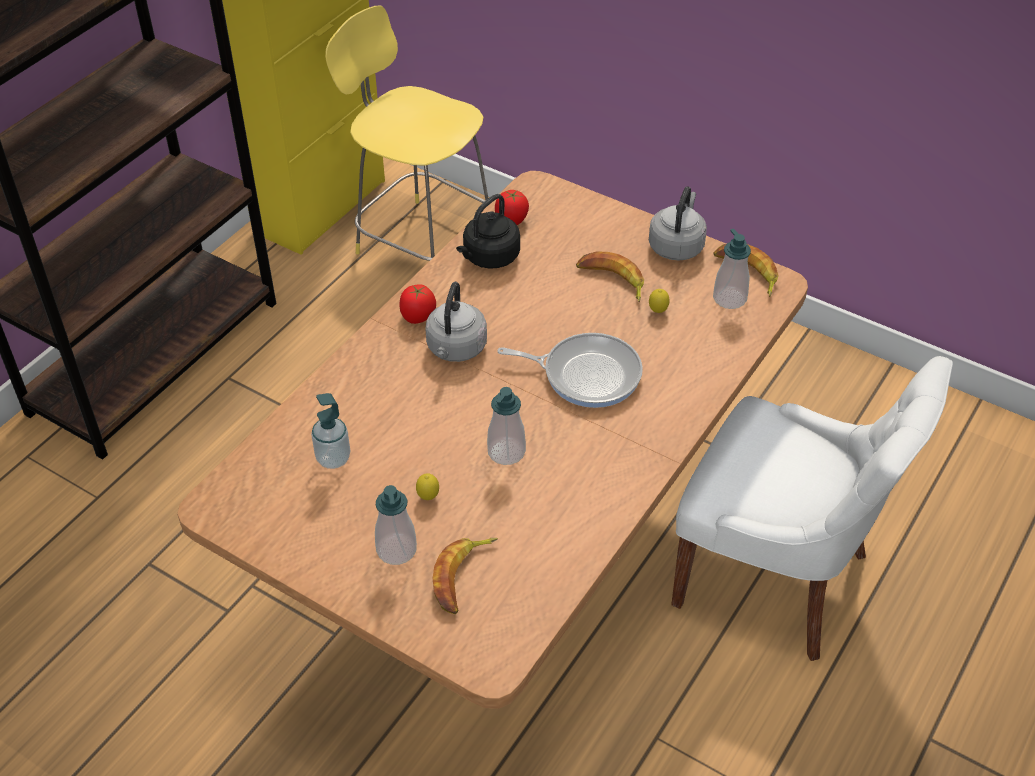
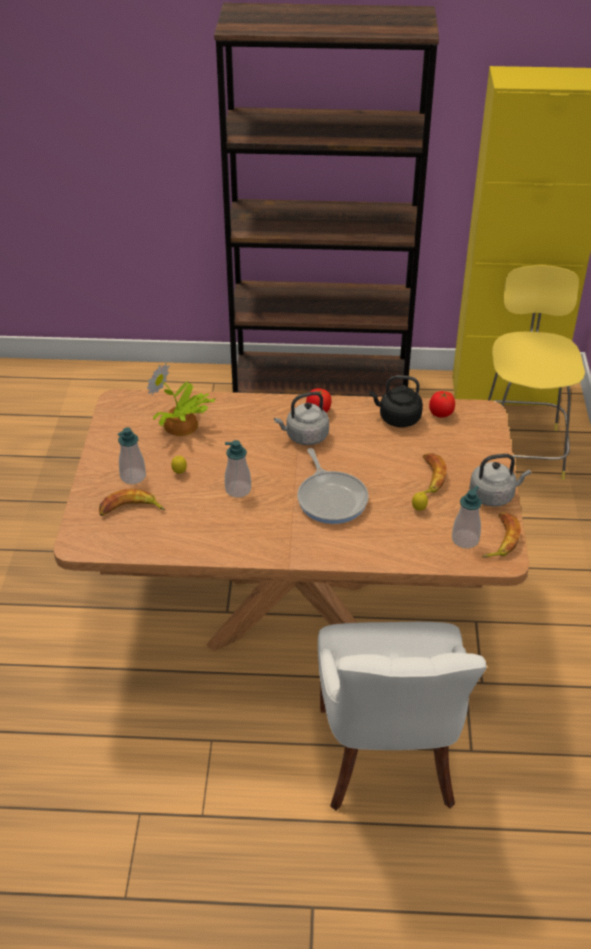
camera: 60 degrees right, 5 degrees down
soap dispenser [311,393,350,469] -> potted plant [147,363,216,436]

